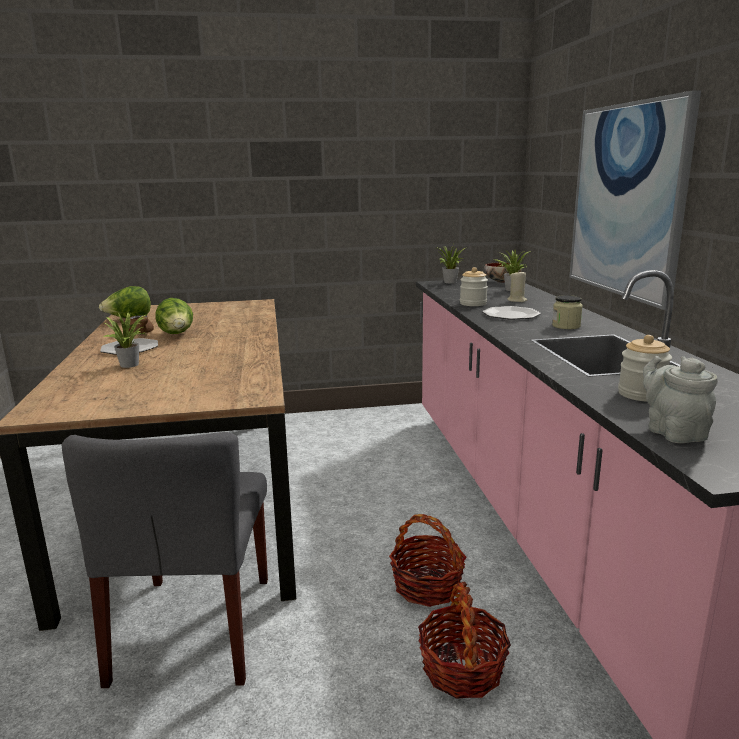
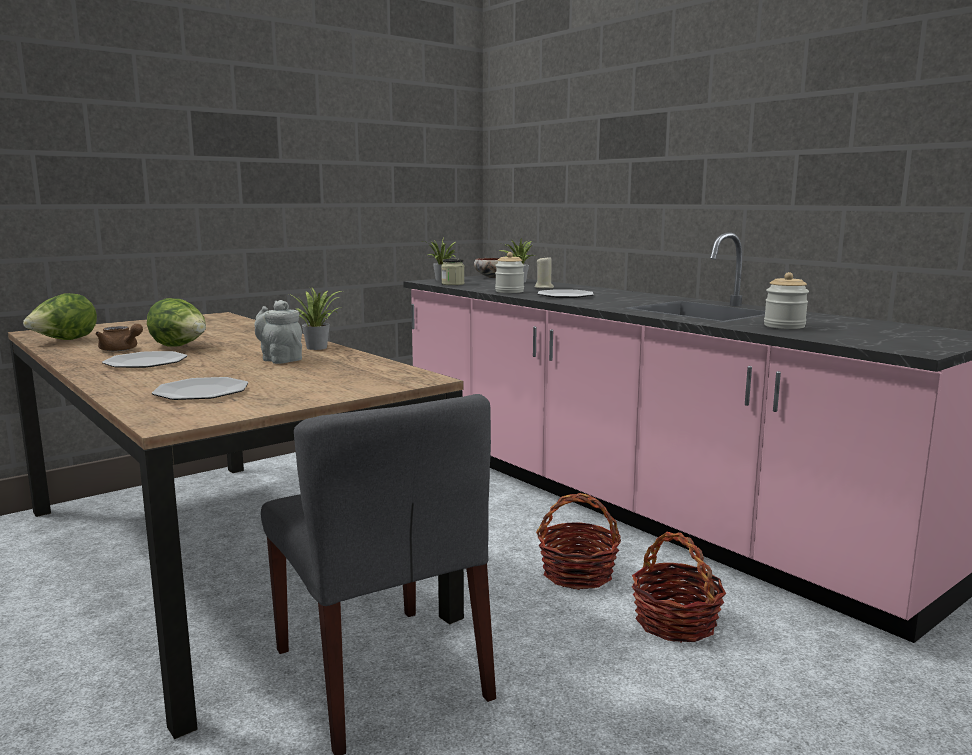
camera: 30 degrees left, 5 degrees down
potted plant [103,312,146,368] -> potted plant moved to [289,287,342,350]
jar [552,295,583,329] -> jar moved to [441,259,464,285]
picture [569,90,701,310] -> none
grey teapot [643,356,718,443] -> grey teapot moved to [254,300,302,364]
none -> plate [152,377,248,400]

